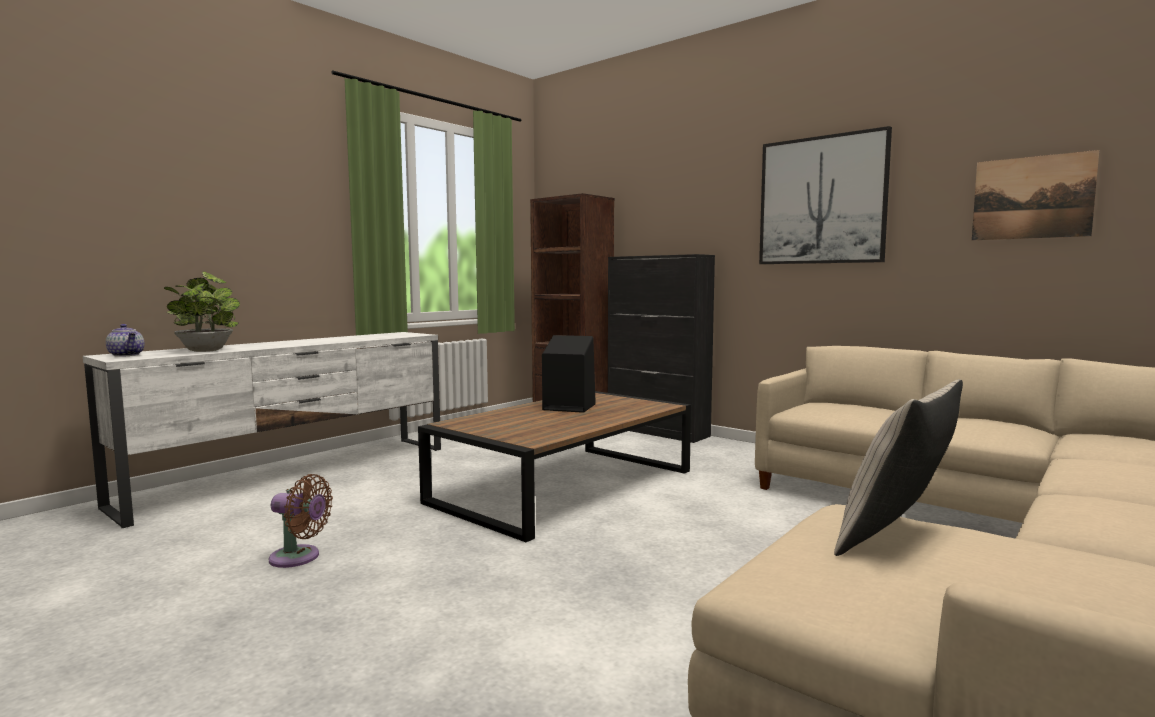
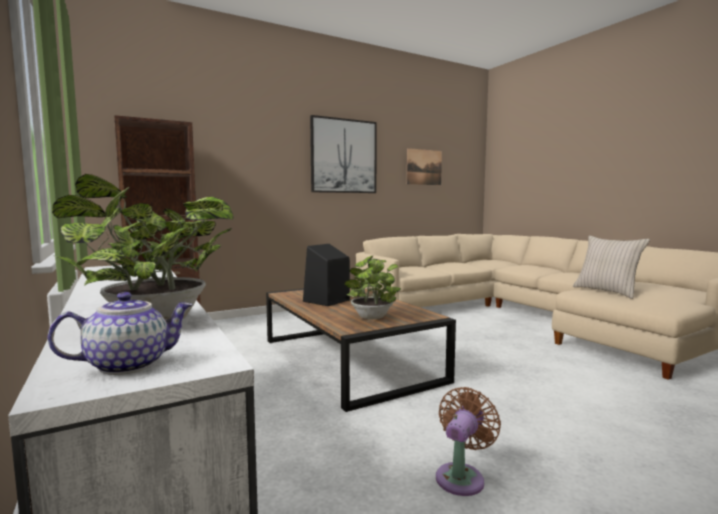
camera: 70 degrees left, 0 degrees up
black cabinet [608,254,715,443] -> none
none -> potted plant [344,255,401,320]

